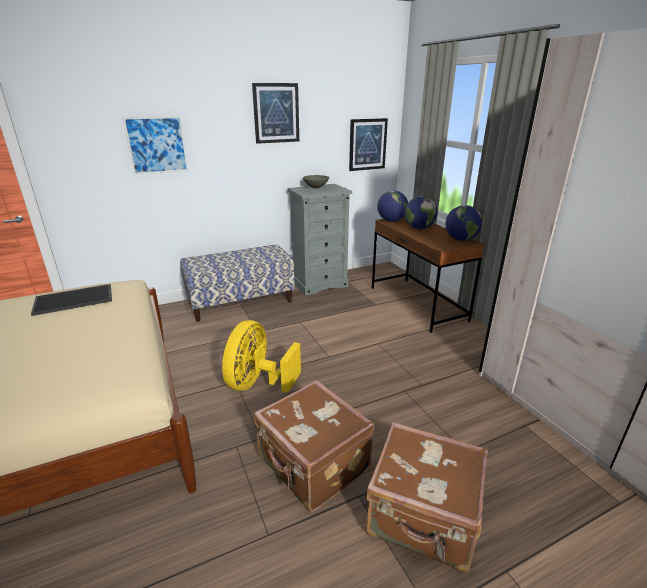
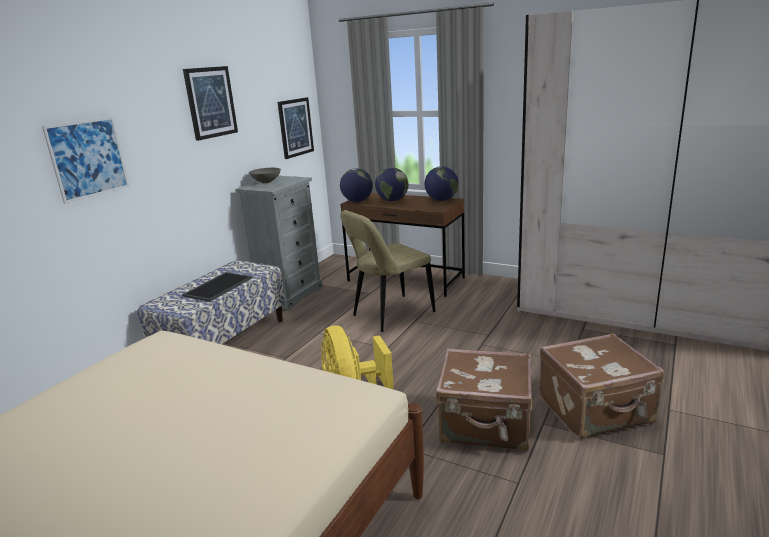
camera: 35 degrees left, 5 degrees down
tray [31,284,112,316] -> tray moved to [182,272,253,302]
none -> beige chair [340,210,436,332]

